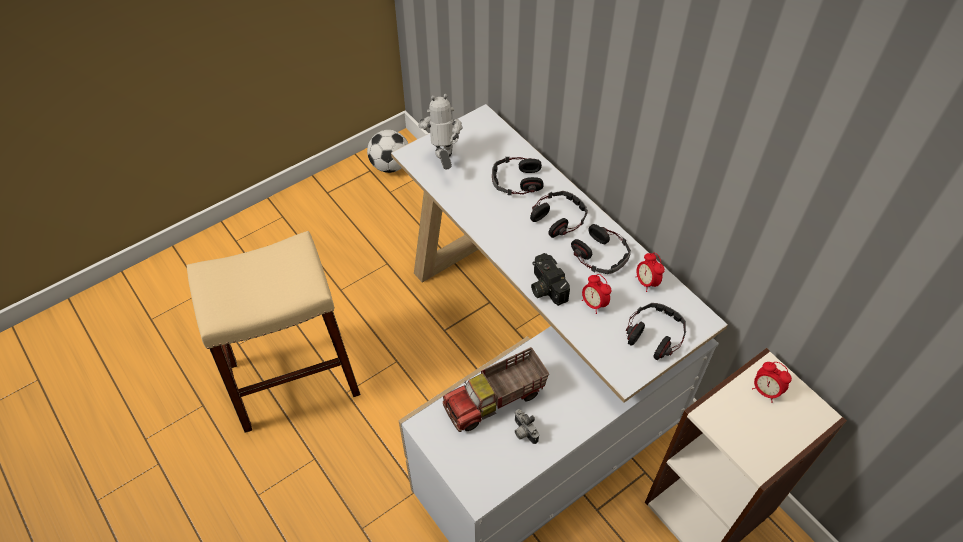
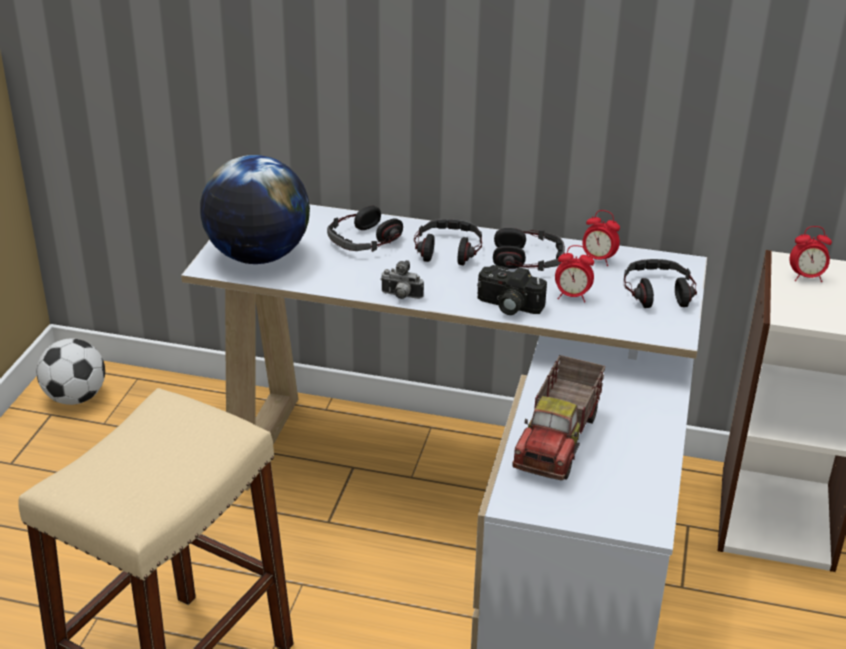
camera: 40 degrees left, 20 degrees down
toy robot [418,94,462,170] -> globe [200,155,310,264]
camera [515,409,539,444] -> camera moved to [380,260,424,299]

